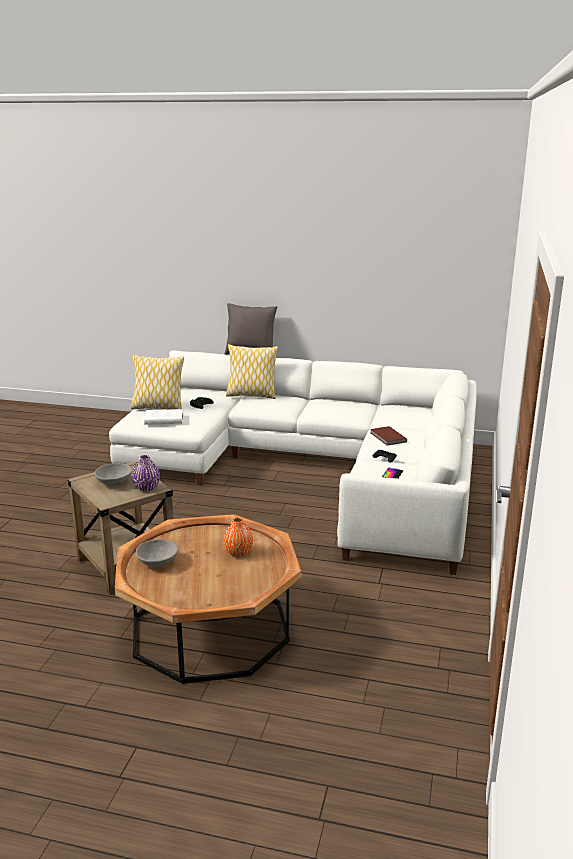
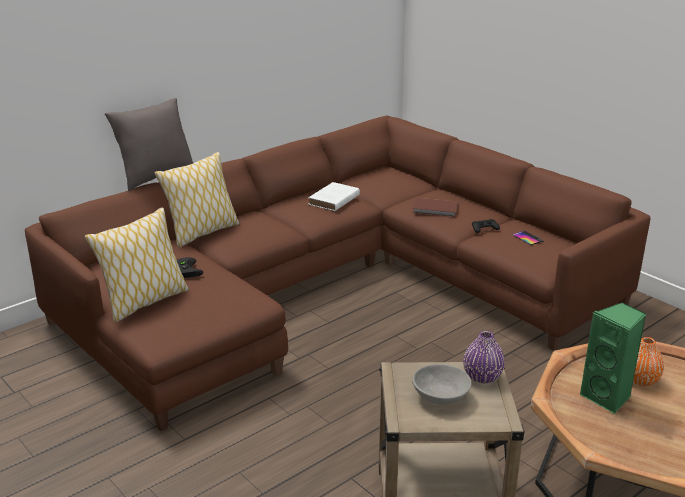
camera: 55 degrees left, 5 degrees up
white sofa [109,351,477,575] -> brown sofa [25,115,651,431]
grey bowl [136,539,178,567] -> none
white book [144,409,184,425] -> white book moved to [308,182,360,211]
none -> green speaker [580,302,646,414]

